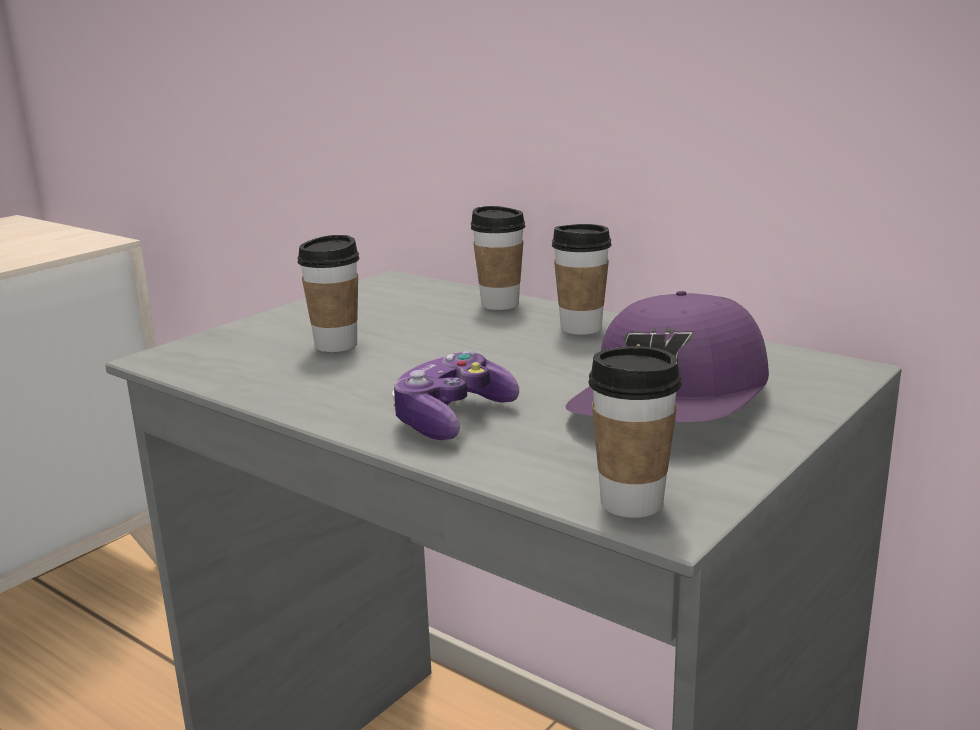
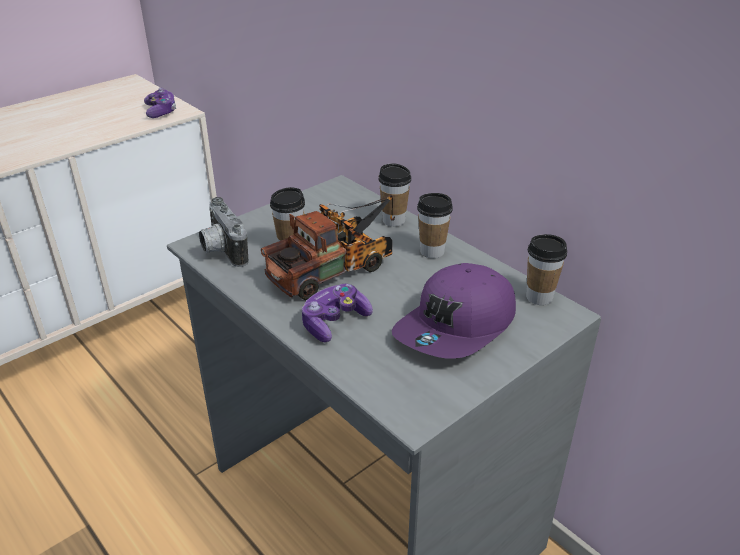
camera: 10 degrees right, 15 degrees up
cup [588,346,681,518] -> cup moved to [526,234,567,305]
none -> game controller [144,88,176,118]
none -> camera [199,197,249,267]
none -> toy truck [261,195,395,300]

